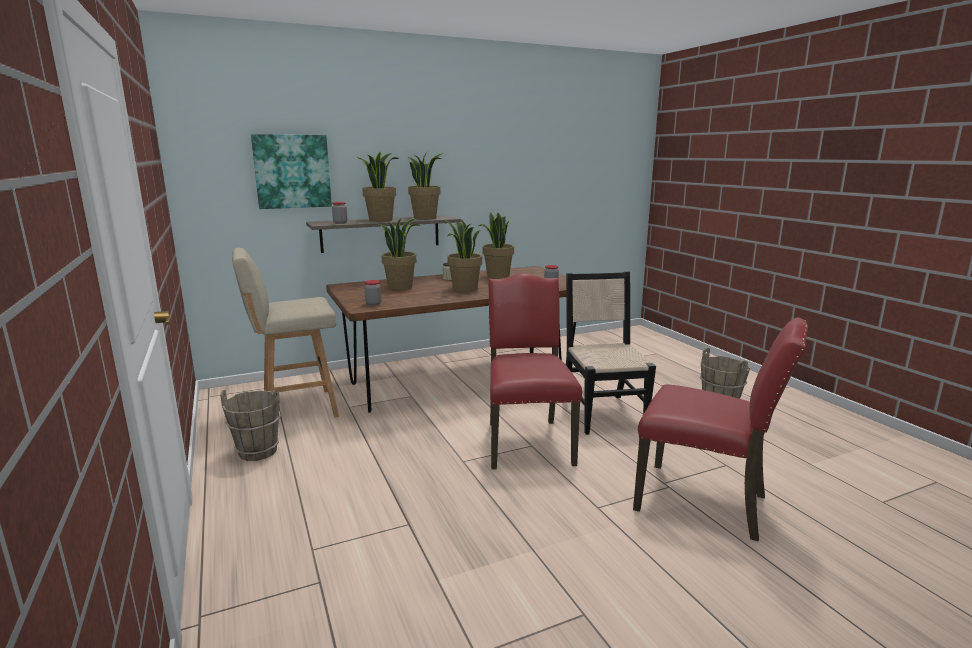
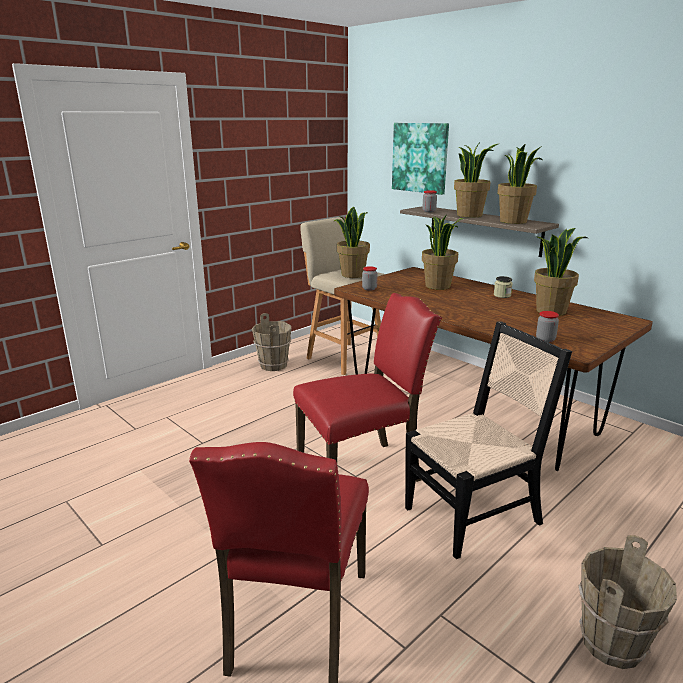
camera: 70 degrees right, 5 degrees up
potted plant [444,219,482,292] -> potted plant moved to [334,207,370,278]

